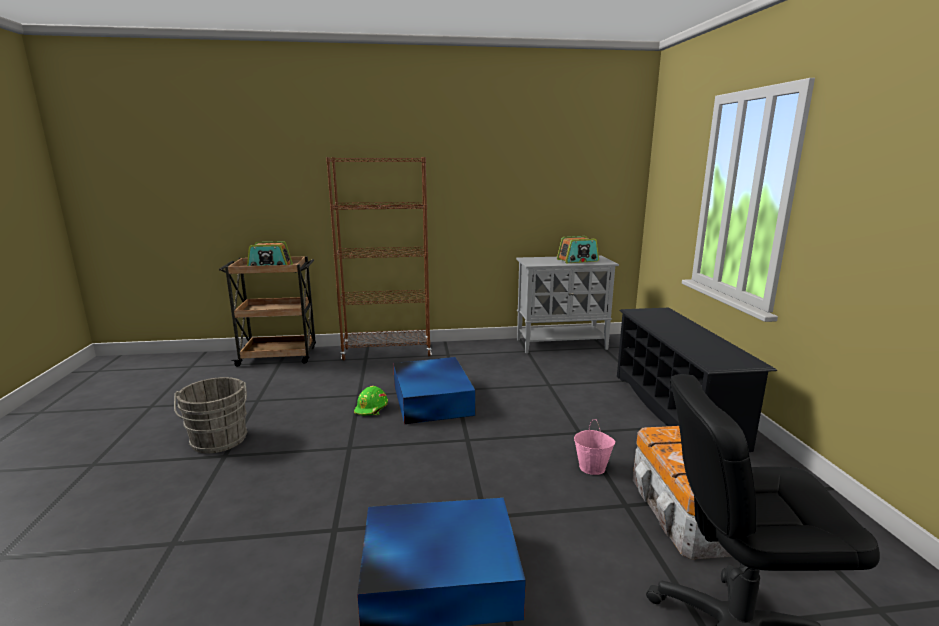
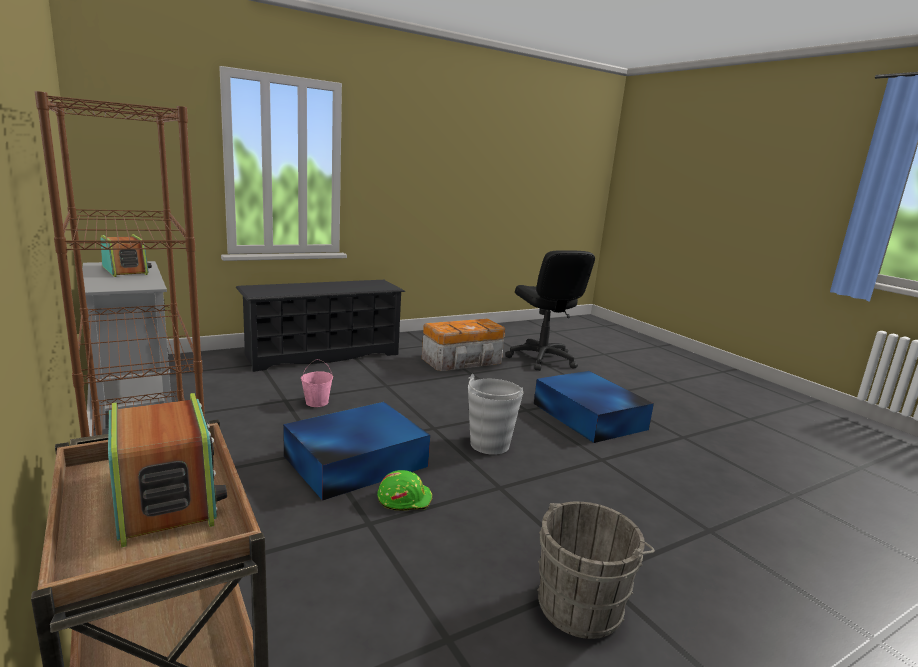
camera: 115 degrees left, 0 degrees up
pink bucket [574,419,615,475] -> pink bucket moved to [301,359,333,407]
none -> grey bucket [468,374,523,455]

